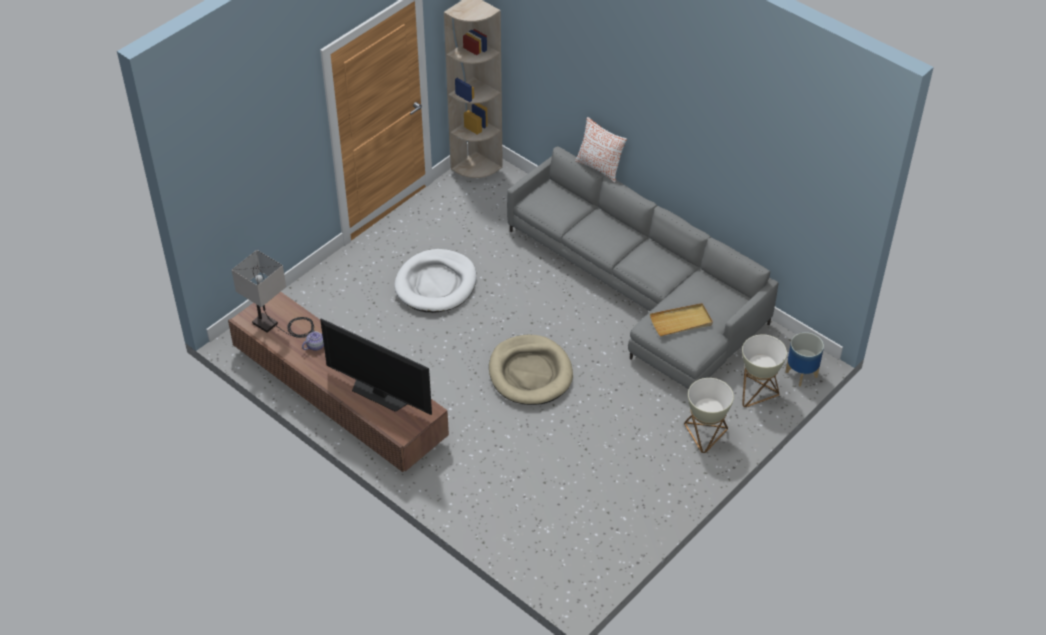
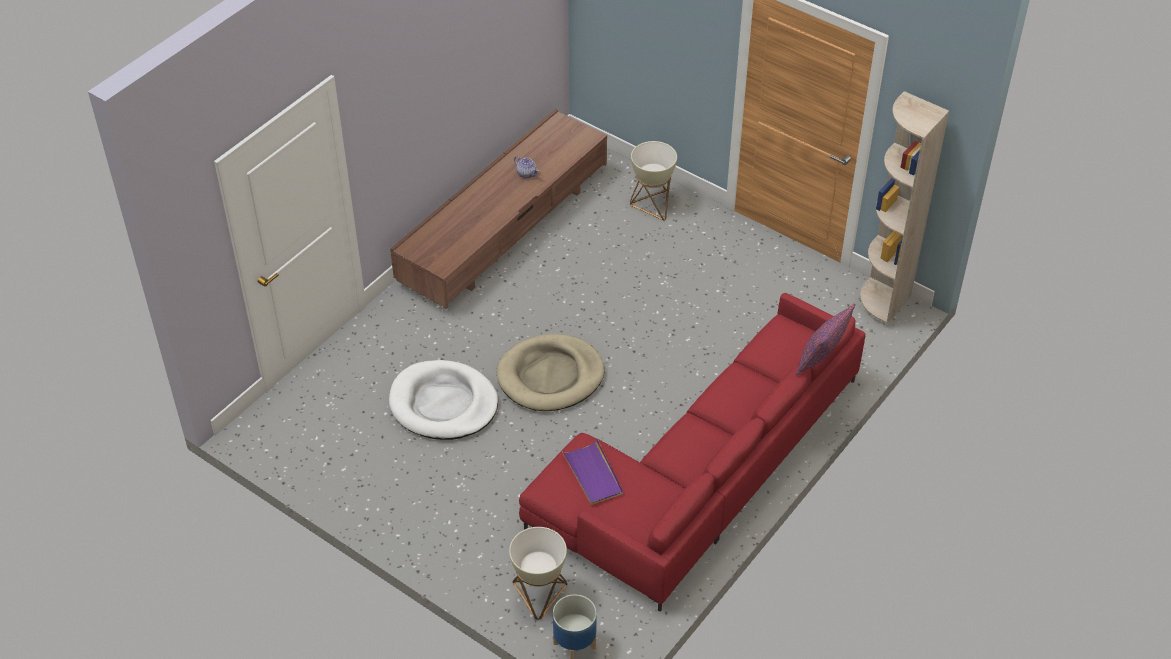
camera: 85 degrees right, 0 degrees up
table lamp [232,250,314,338] -> none
television [320,318,432,415] -> none
white dog bed [394,249,476,312] -> white dog bed moved to [389,360,498,440]
grey sofa [507,146,779,389] -> red sofa [519,293,865,612]
white pillow [575,117,627,183] -> purple pillow [796,303,855,375]
beige tray [650,303,713,336] -> purple tray [562,439,623,505]
planter [684,378,734,453] -> planter moved to [630,141,677,220]

